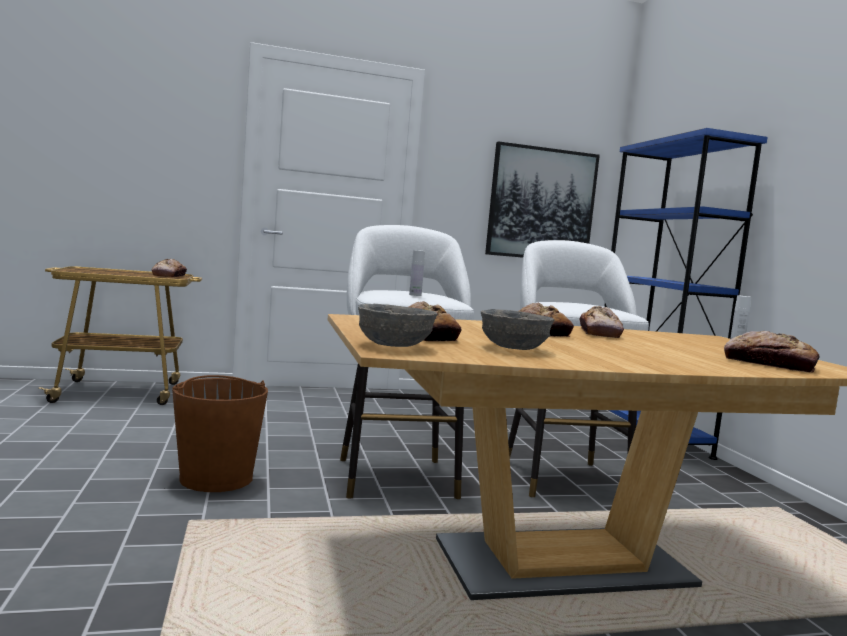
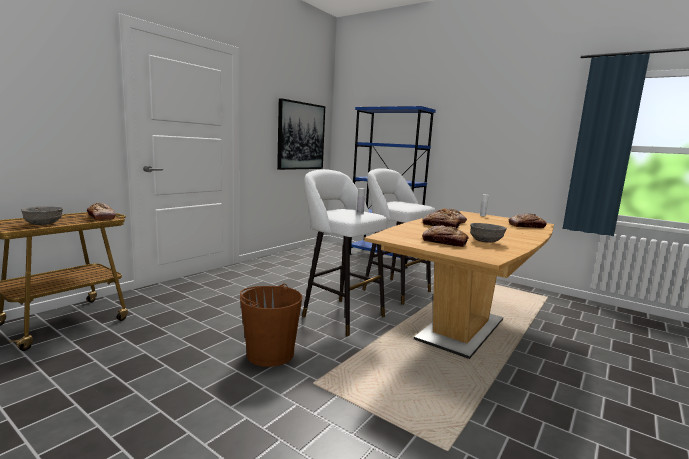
camera: 40 degrees left, 5 degrees up
grey bowl [358,304,438,347] -> grey bowl moved to [21,207,63,225]

